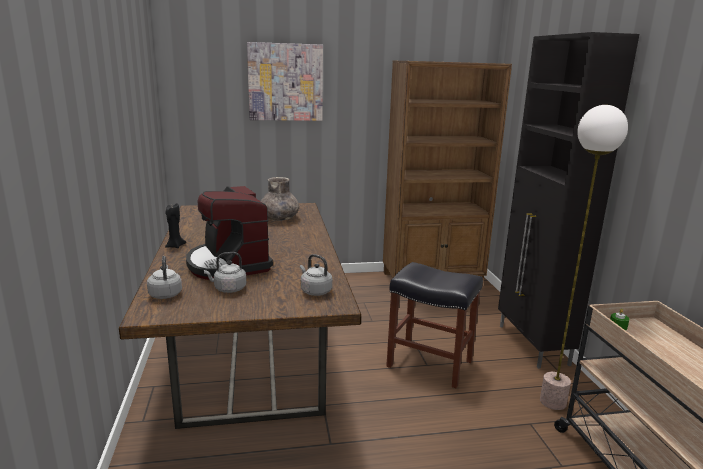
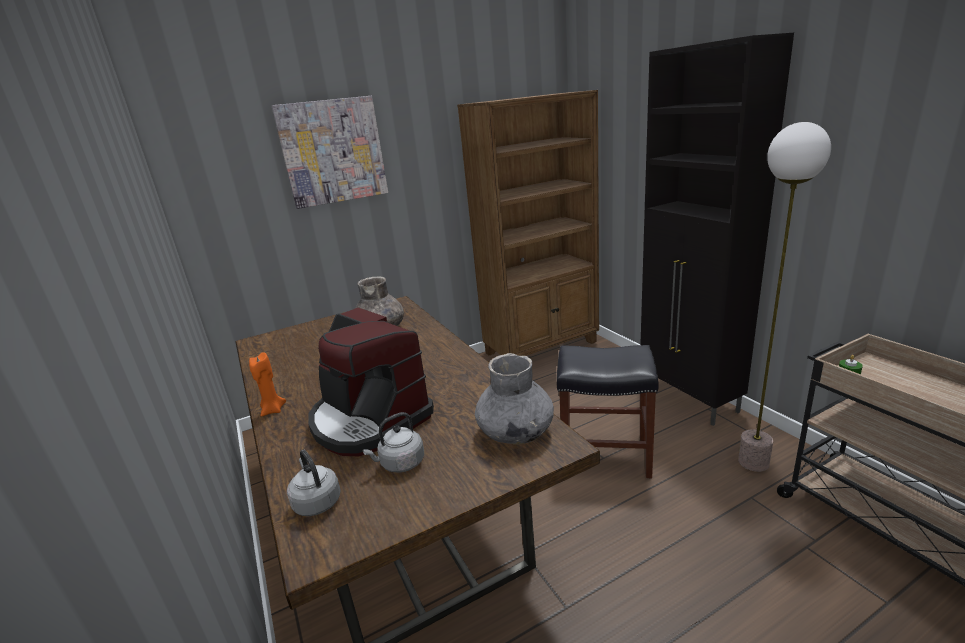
camera: 15 degrees left, 5 degrees up
black candle [165,203,186,248] -> orange candle [249,352,286,417]
grey kettle [300,254,332,296] -> grey vase [475,353,554,445]

